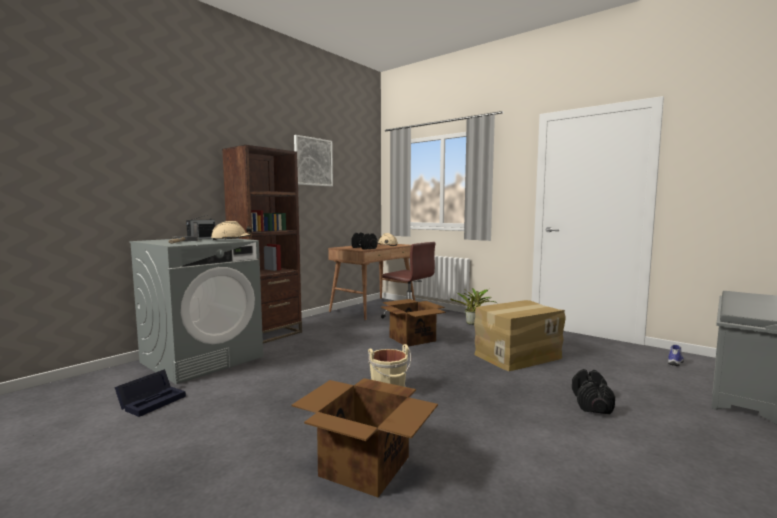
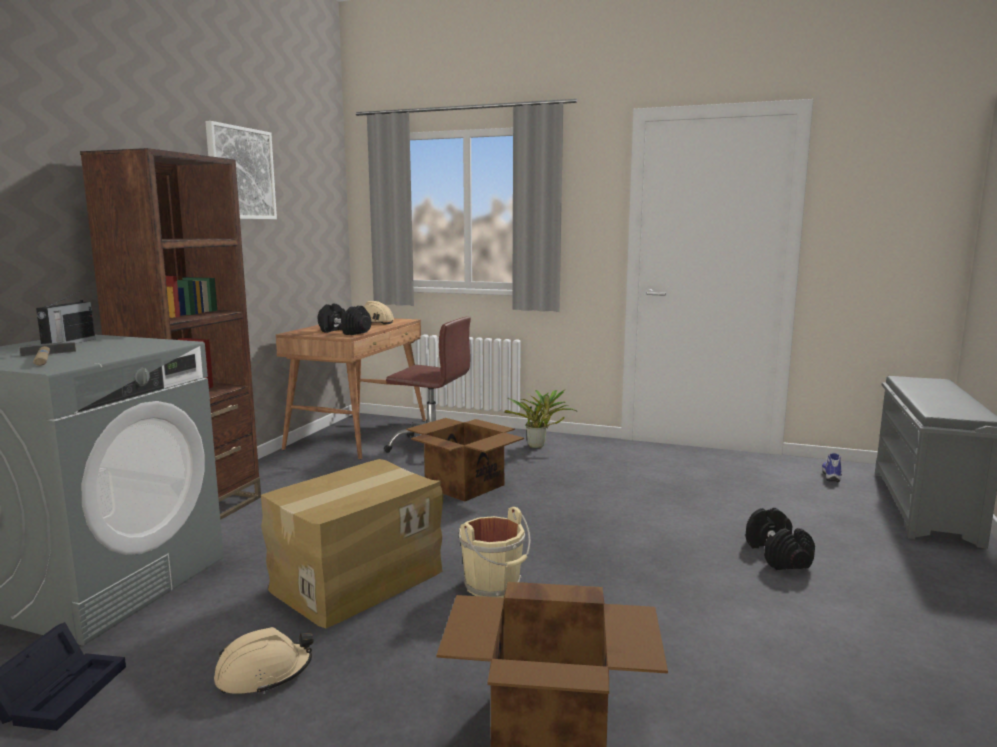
camera: 20 degrees left, 5 degrees up
beige hard hat [211,221,252,240] -> beige hard hat moved to [214,627,314,694]
cardboard box [474,300,566,371] -> cardboard box moved to [261,459,443,628]

